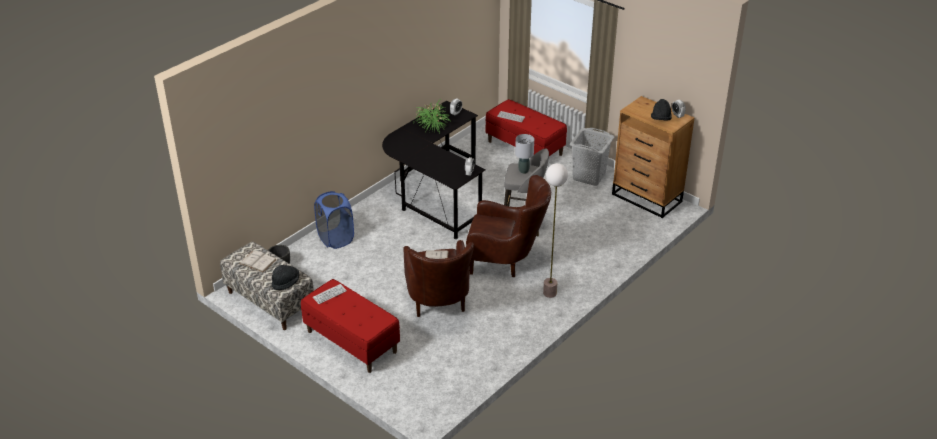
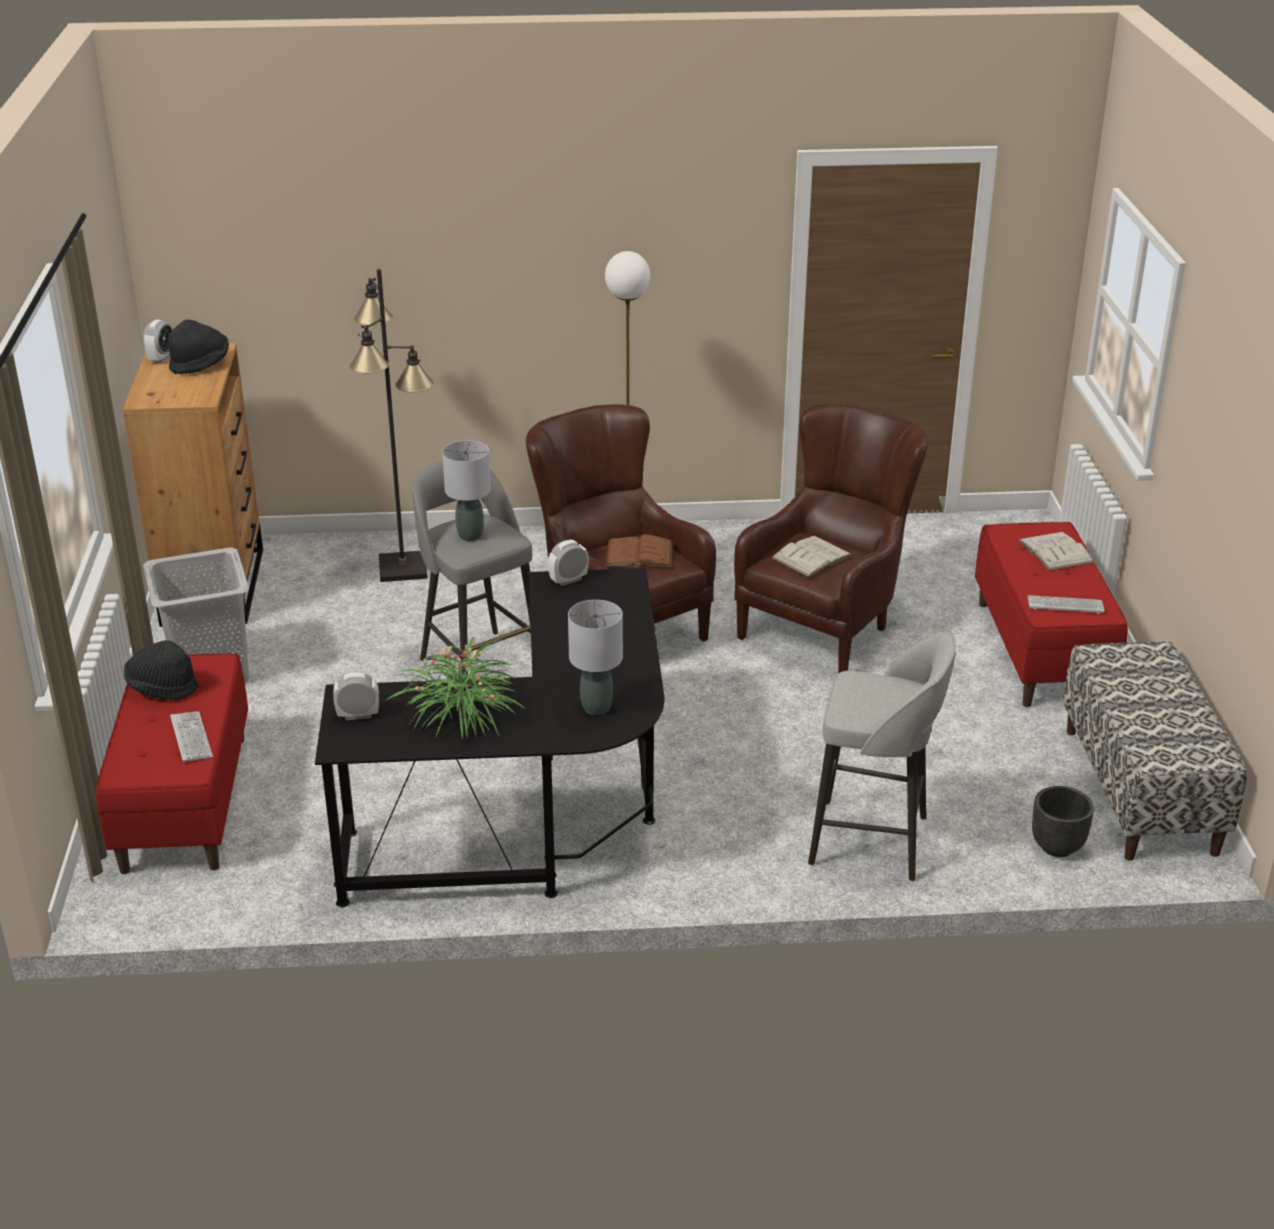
camera: 135 degrees left, 5 degrees down
white book [239,250,276,272] -> white book moved to [1018,532,1094,571]
black hat [272,265,299,290] -> black hat moved to [124,640,198,700]
blue laundry basket [314,191,354,249] -> grey stool [808,631,956,881]
none -> black floor lamp [350,269,434,582]
none -> grey table lamp [568,600,623,715]
none -> brown book [606,535,672,567]

